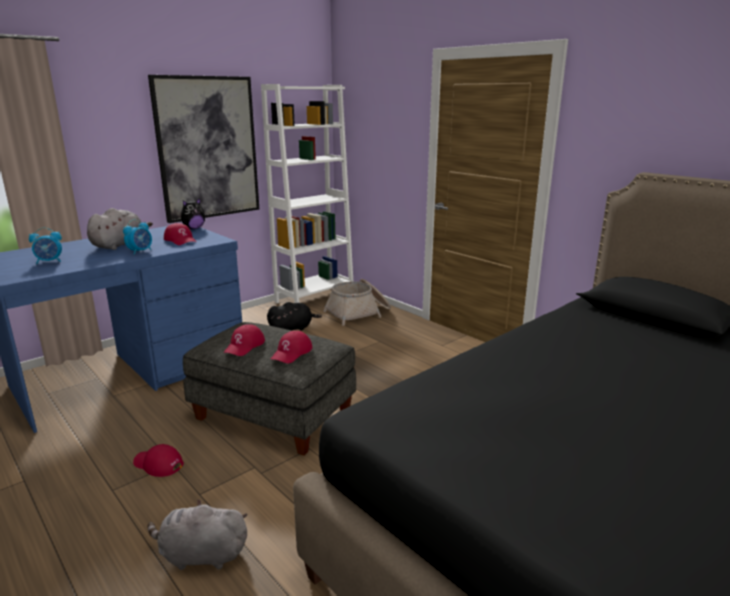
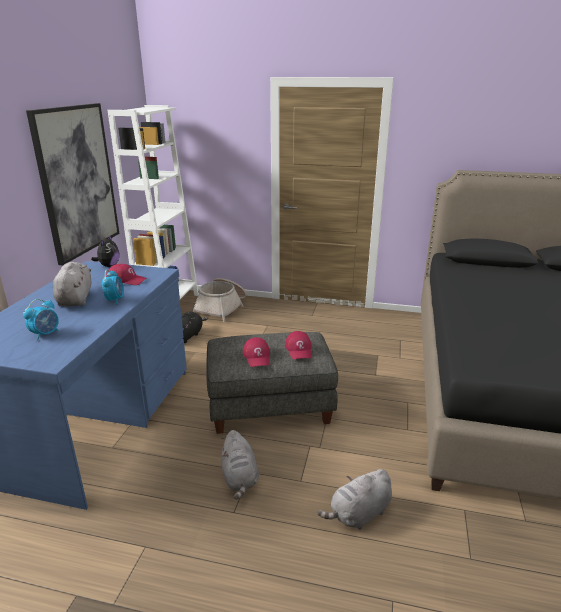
camera: 35 degrees left, 5 degrees up
red cap [133,444,184,477] -> grey plush toy [221,430,259,500]

